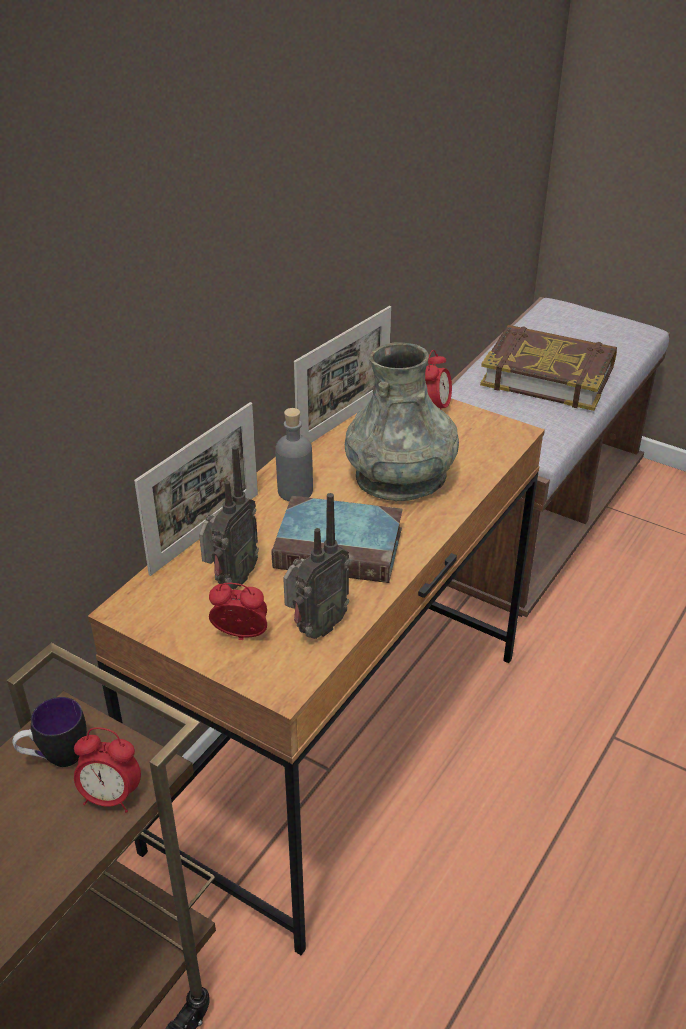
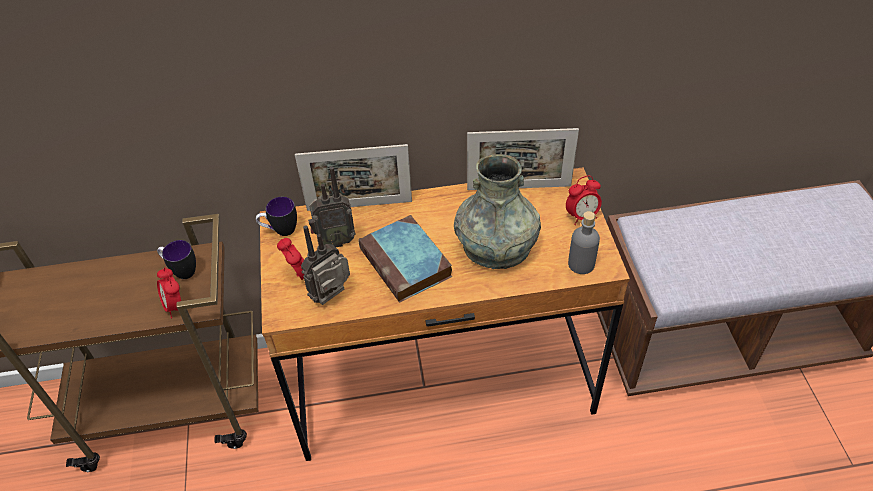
camera: 50 degrees right, 10 degrees up
grey bottle [275,408,313,501] -> grey bottle moved to [568,211,600,274]
radio [283,493,350,639] -> radio turned 135 degrees clockwise [301,225,350,305]
book [480,325,617,411] -> none
none -> mug [256,197,297,236]

